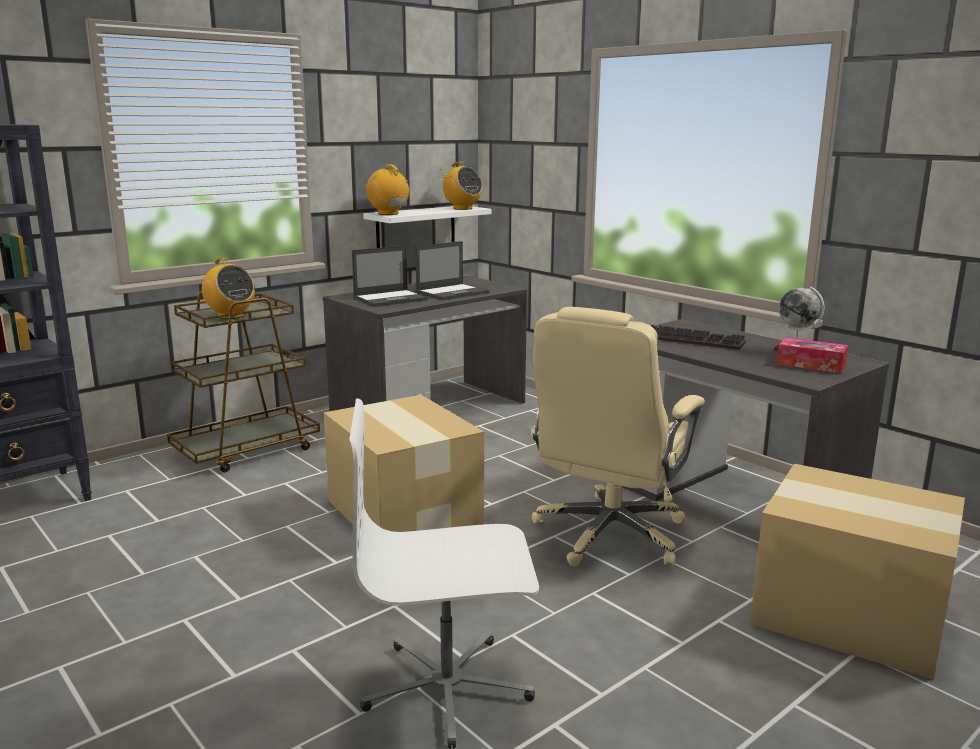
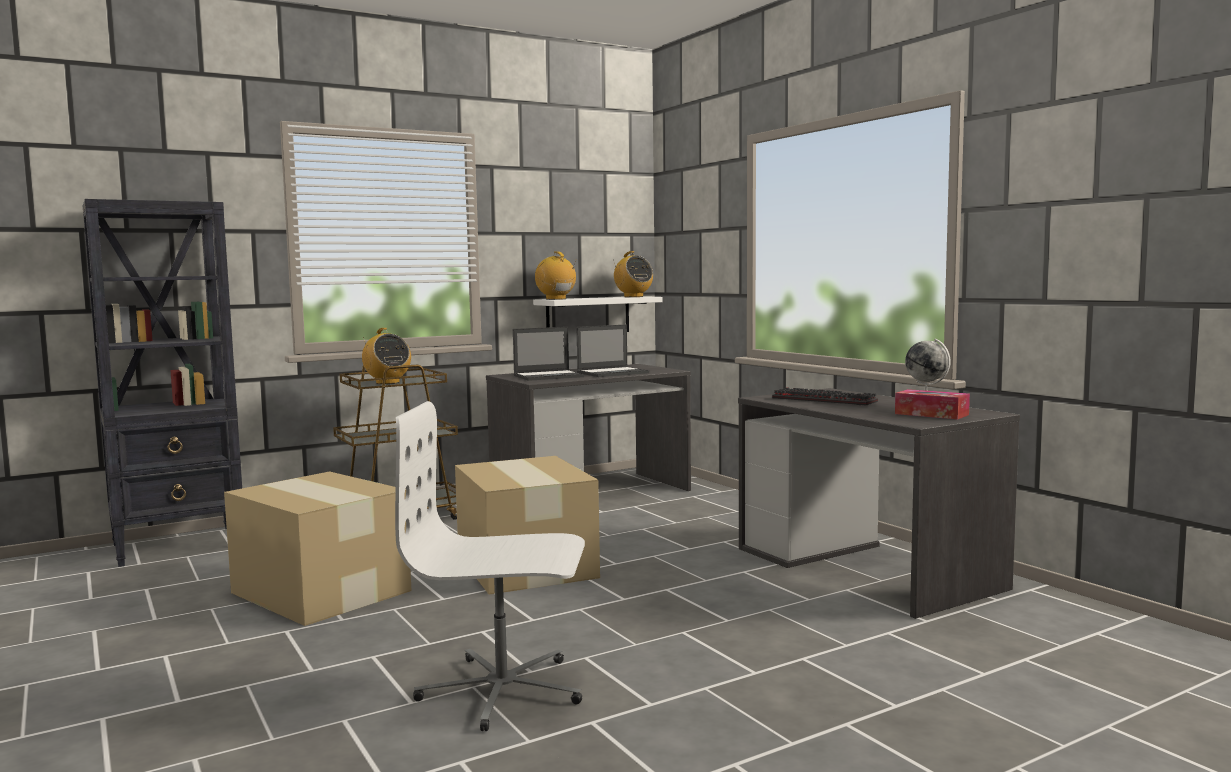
camera: 10 degrees right, 10 degrees down
beige office chair [531,307,705,567] -> none
cardboard box [750,464,965,679] -> cardboard box moved to [224,471,411,626]

